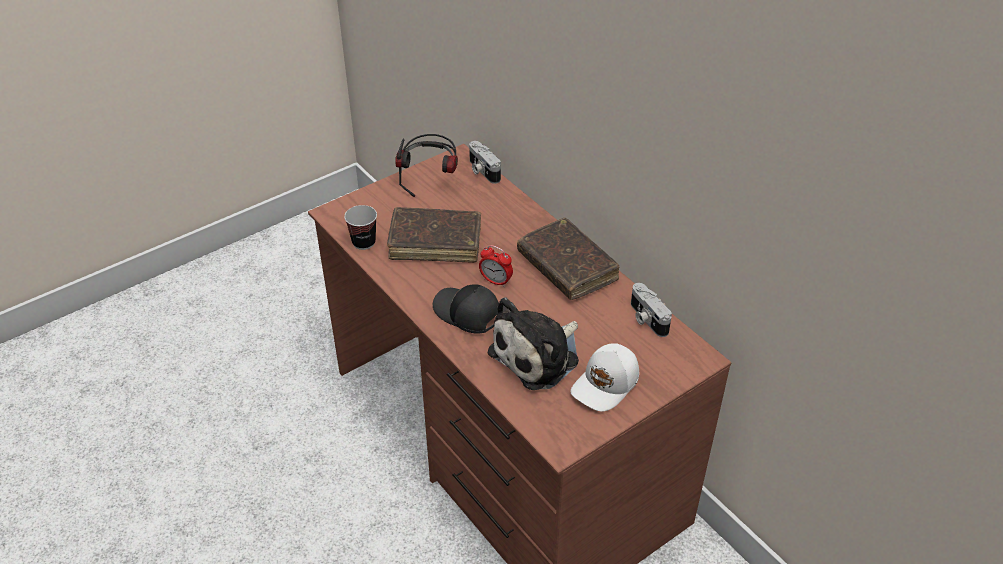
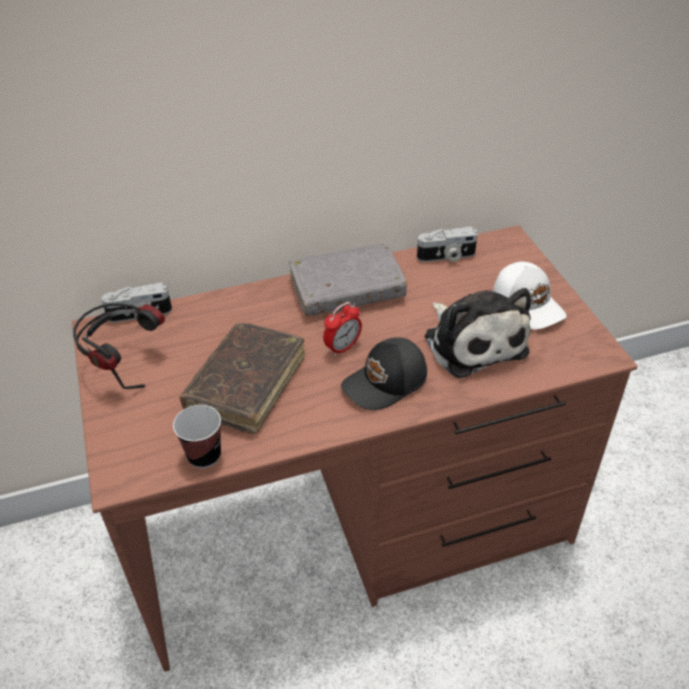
camera: 70 degrees left, 0 degrees up
brown book [517,218,619,300] -> grey book [289,243,407,316]

